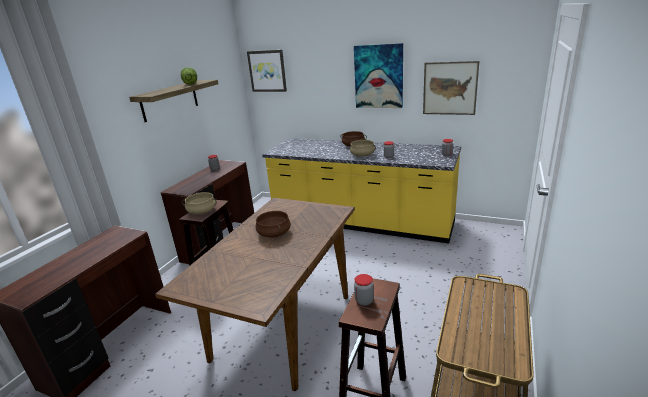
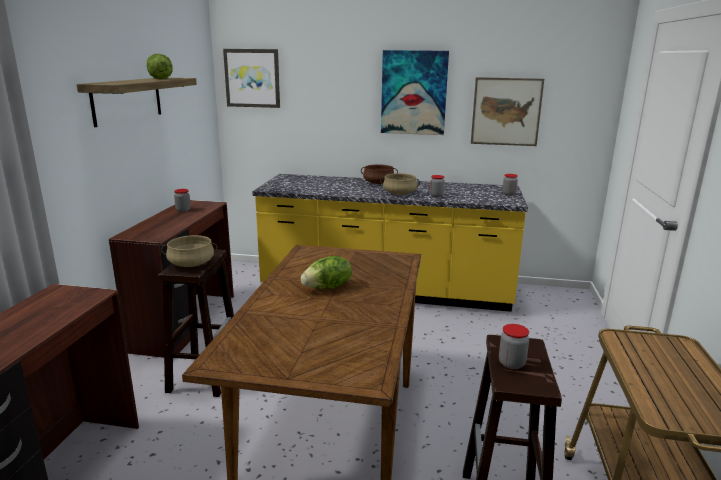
camera: 15 degrees left, 5 degrees down
brown cooking pot [256,211,291,238] -> lettuce [301,256,352,289]

